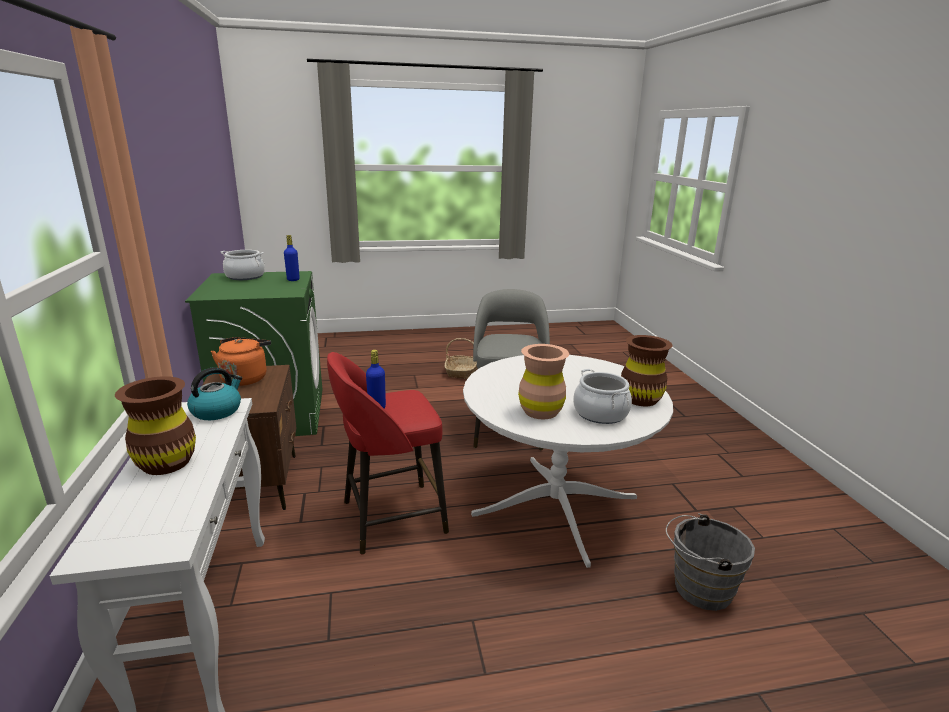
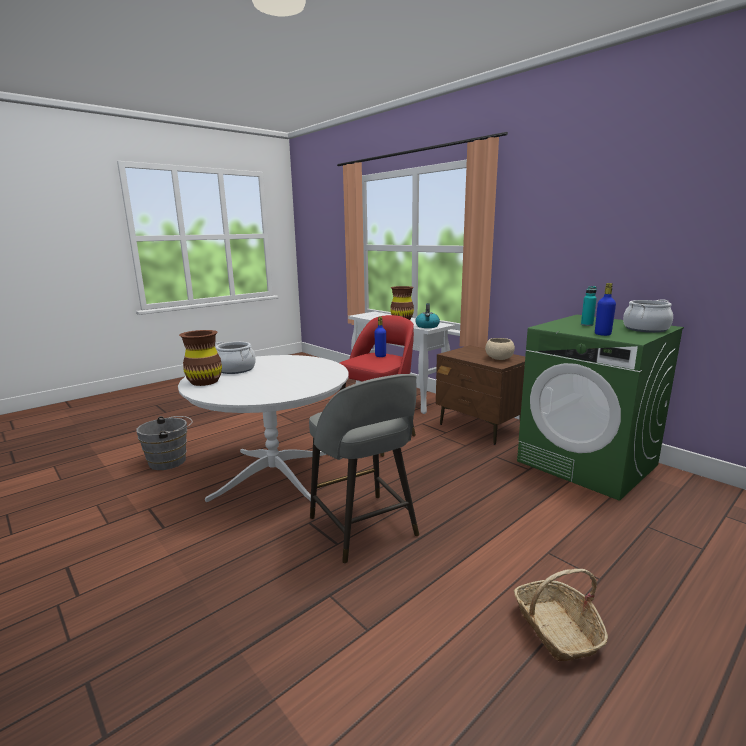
camera: 150 degrees right, 5 degrees down
orange kettle [211,337,271,386] -> beige bowl [485,338,515,360]
brown vase [518,344,569,419] -> none
none -> turquoise bottle [581,286,597,326]

